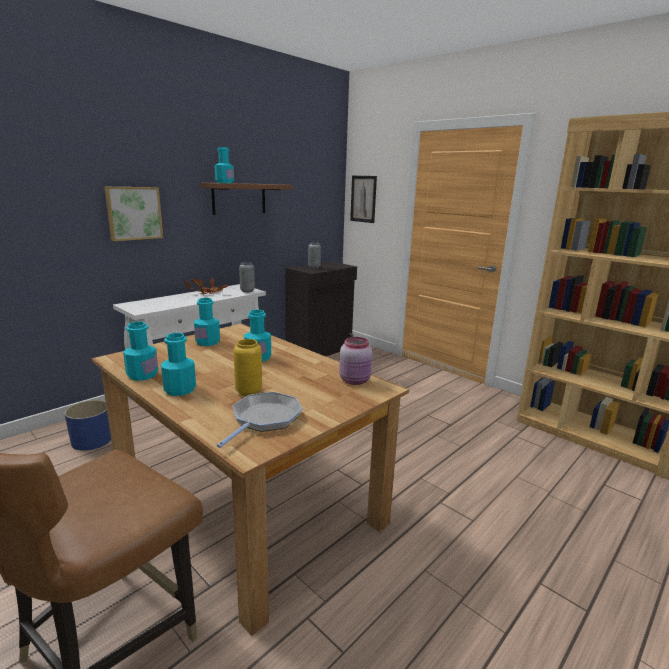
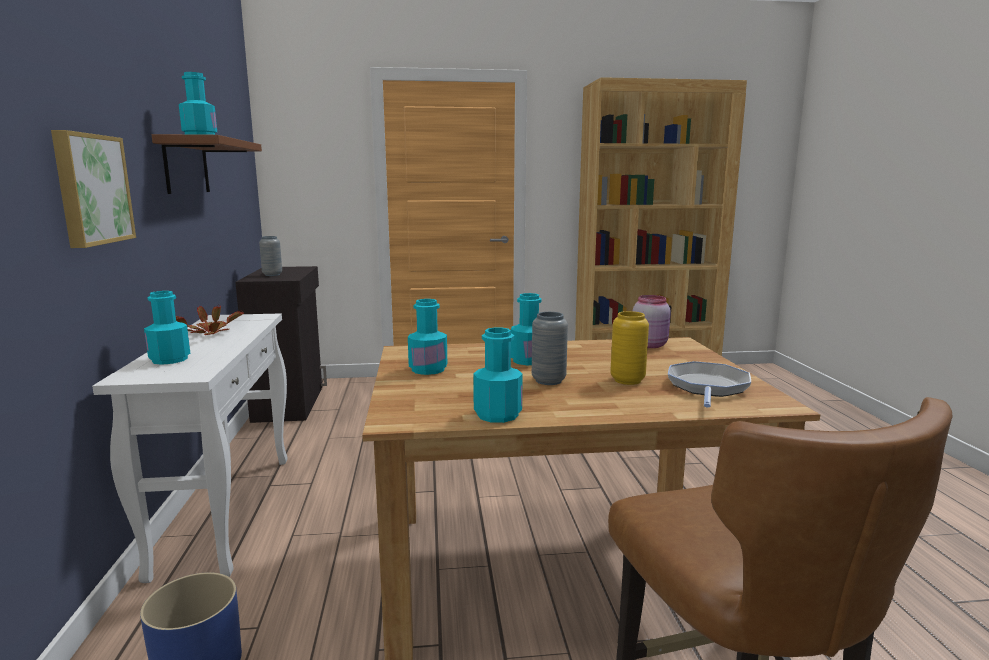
camera: 50 degrees left, 5 degrees down
turquoise bottle [161,333,196,396] -> turquoise bottle moved to [144,291,190,365]
frying pan [217,392,302,448] -> frying pan turned 45 degrees clockwise [668,361,751,408]
grey vase [239,262,255,292] -> grey vase moved to [532,312,568,385]
picture [350,176,377,223] -> none

